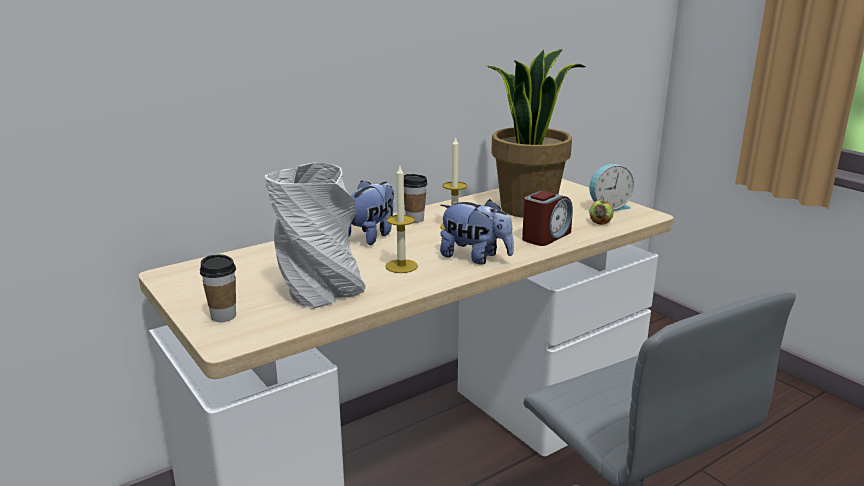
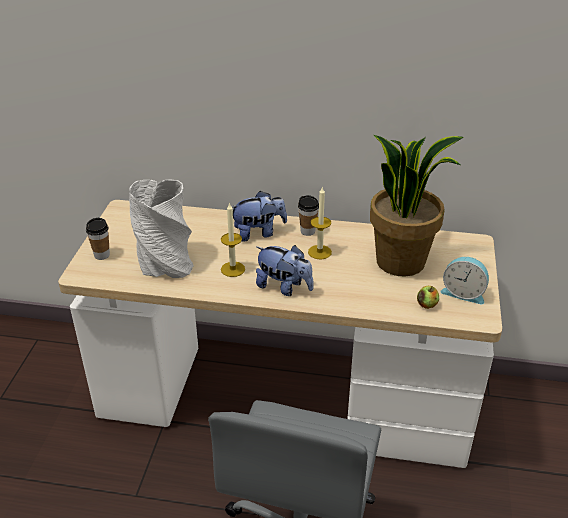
camera: 45 degrees right, 15 degrees up
plush toy [440,199,514,265] -> plush toy turned 45 degrees counterclockwise [256,245,314,296]
alarm clock [522,191,573,246] -> none

